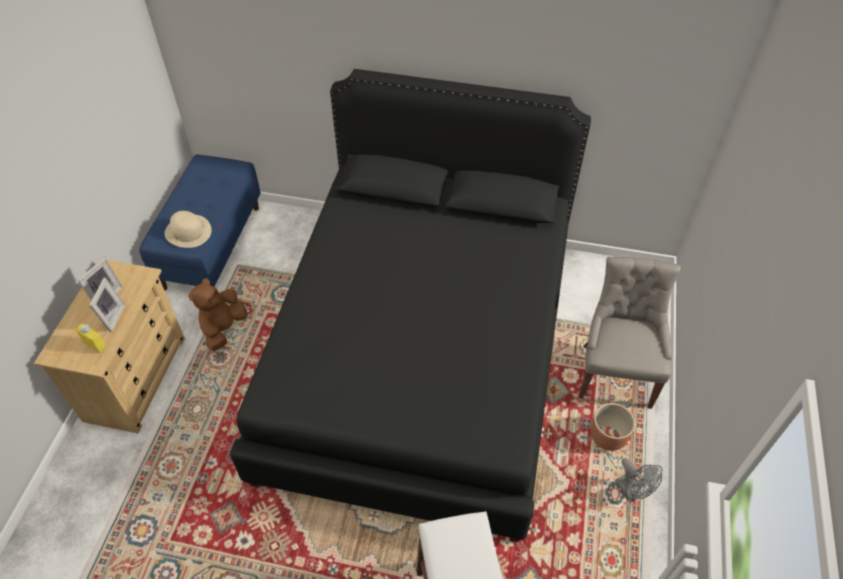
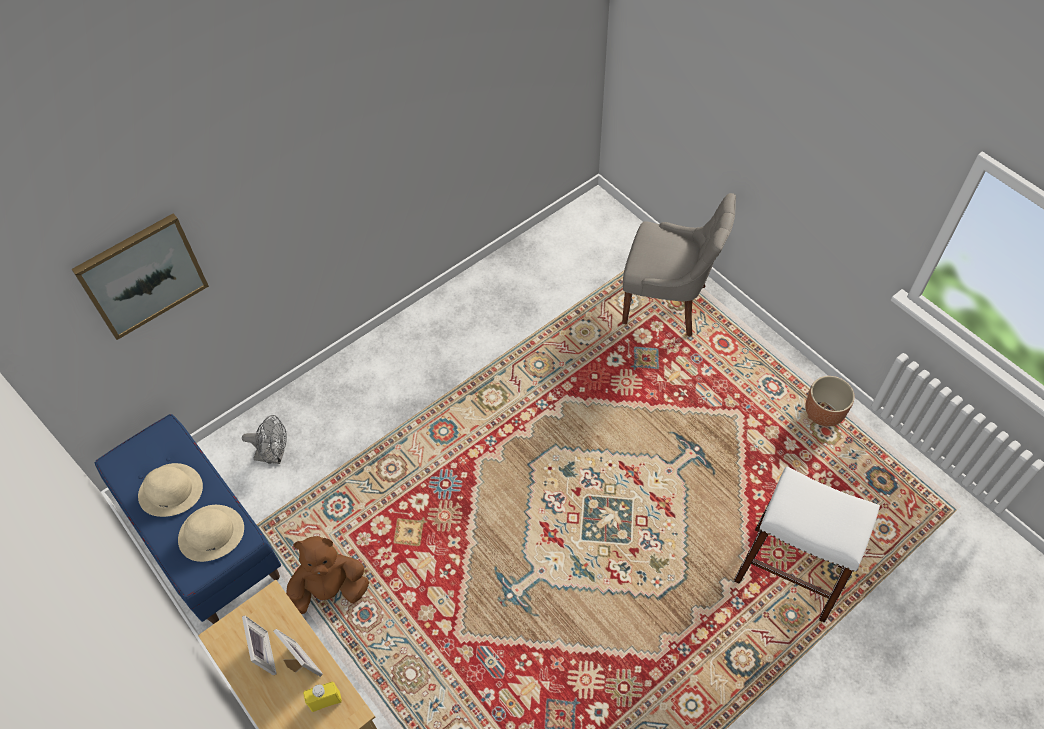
camera: 50 degrees left, 5 degrees up
brown plush toy [188,278,247,351] -> brown plush toy turned 105 degrees clockwise [286,536,369,614]
black bed [230,69,591,542] -> none
grey chair [578,256,681,409] -> grey chair turned 150 degrees clockwise [622,193,736,337]
brown planter [591,403,635,451] -> brown planter moved to [805,376,854,426]
grey fan [615,458,663,502] -> grey fan moved to [242,415,287,464]
none -> picture [72,213,209,340]
none -> beige hat [138,463,203,517]

